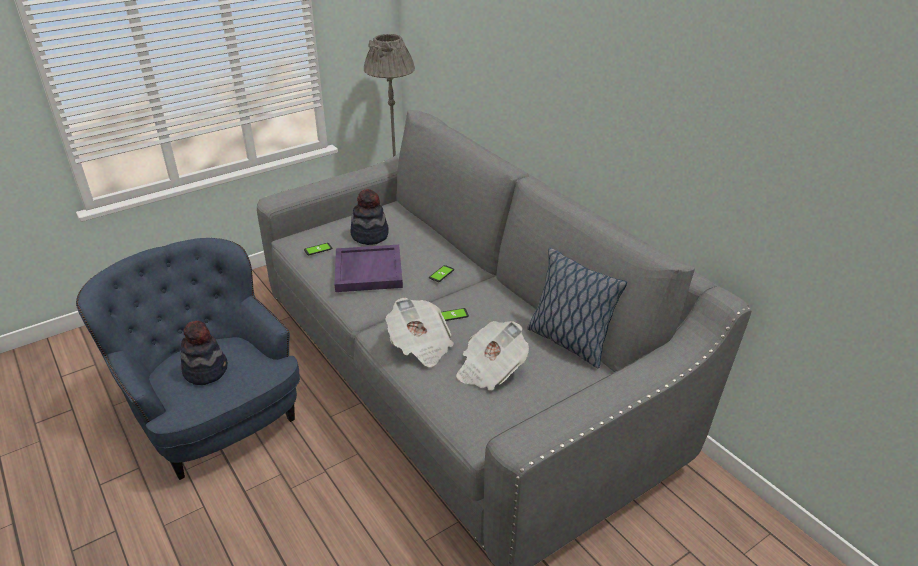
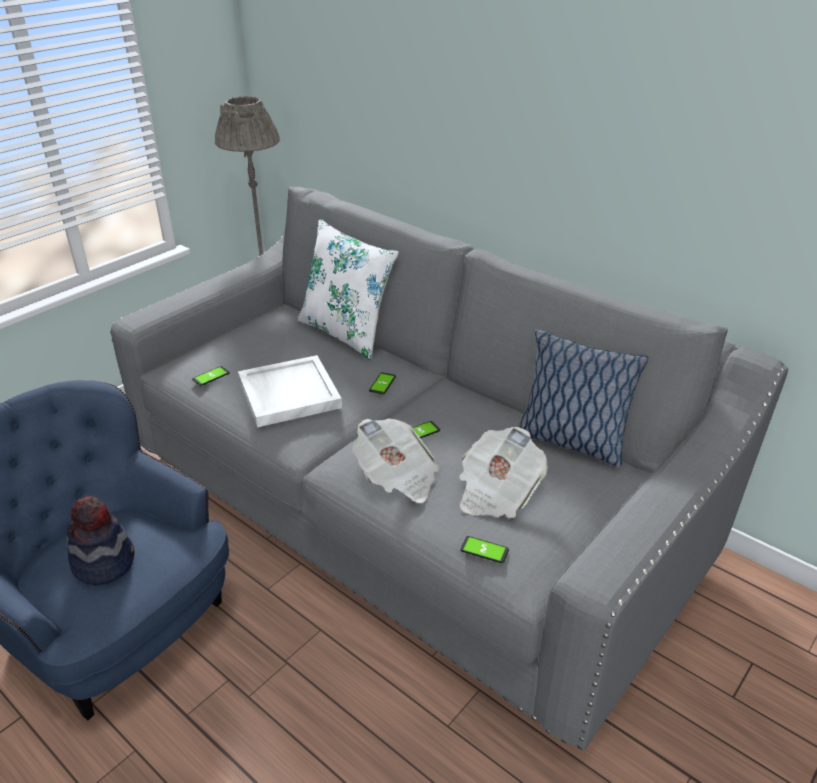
camera: 15 degrees left, 0 degrees up
purple tray [334,245,403,292] -> white tray [238,355,342,427]
hat [351,189,389,245] -> none
none -> white pillow [297,219,399,360]
none -> phone [460,536,509,563]

